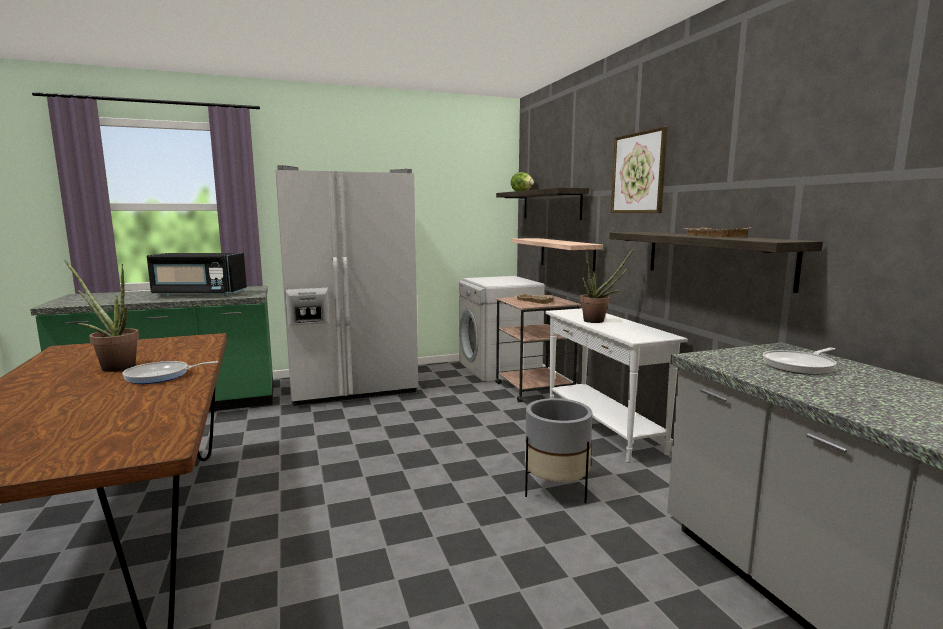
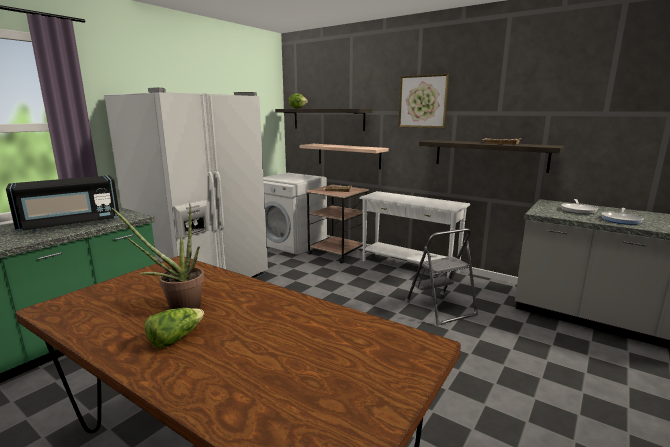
camera: 35 degrees left, 5 degrees up
frying pan [122,361,218,384] -> frying pan moved to [601,208,644,225]
grey planter [525,398,592,503] -> grey step ladder [404,228,478,326]
potted plant [580,248,634,323] -> none
none -> lettuce [145,308,204,348]

